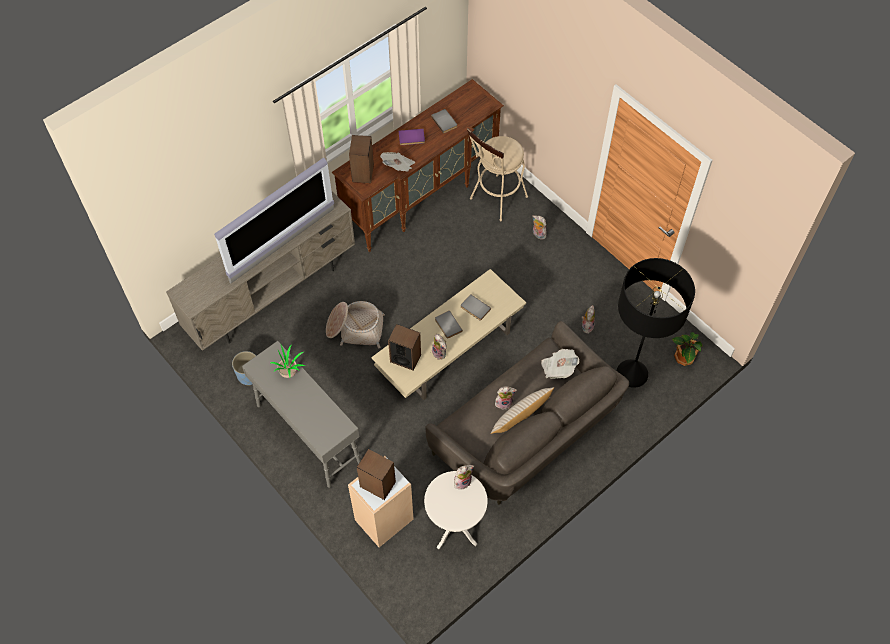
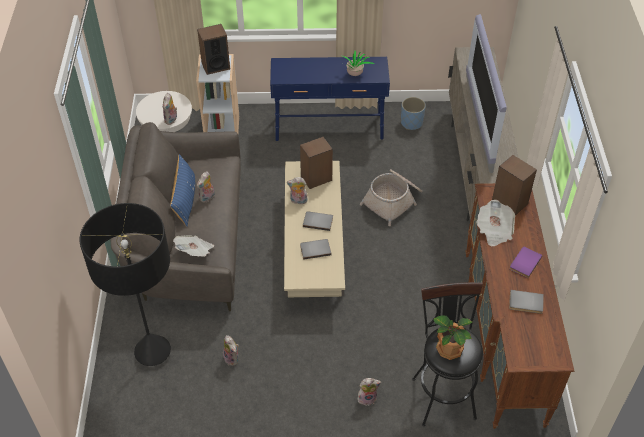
camera: 130 degrees right, 10 degrees down
grey console table [242,341,361,488] -> blue console table [270,57,390,141]
beige stool [467,128,528,221] -> black stool [412,282,483,426]
beige pillow [491,387,554,434] -> blue pillow [170,154,195,227]
potted plant [672,332,702,366] -> potted plant moved to [434,315,472,360]

